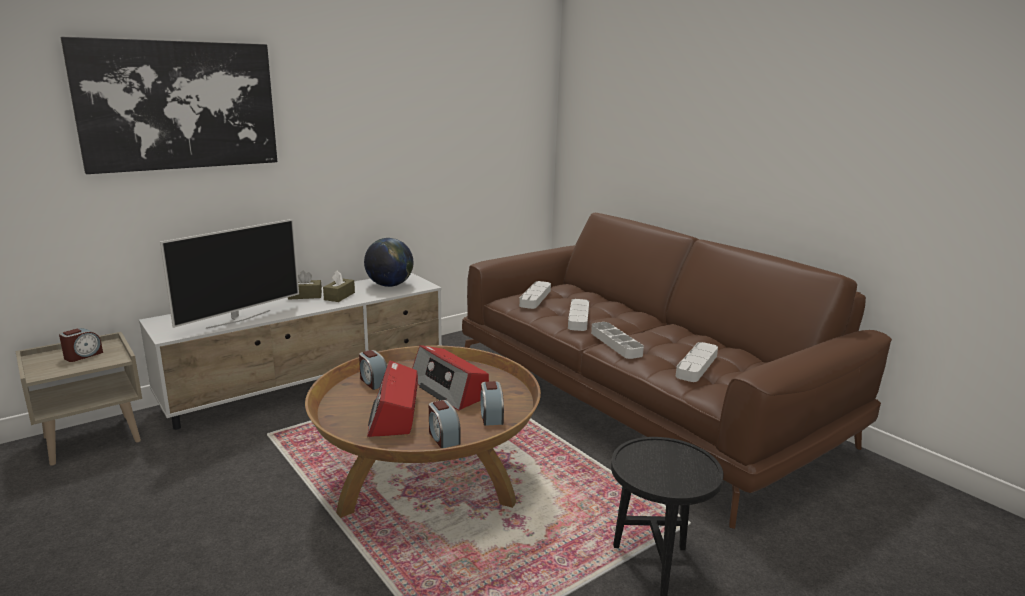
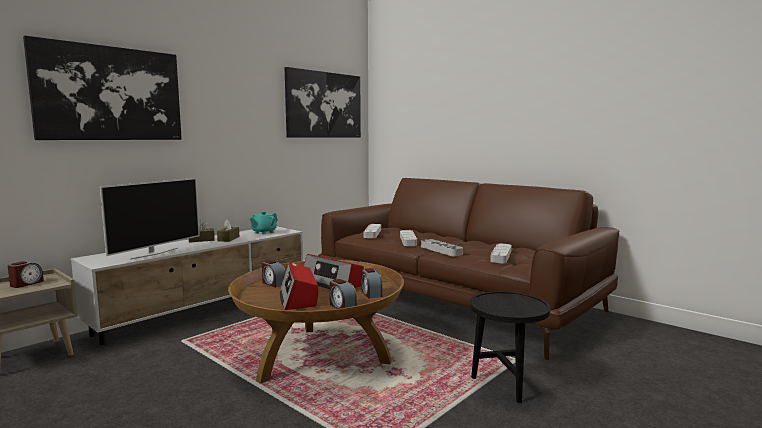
camera: 10 degrees left, 10 degrees down
globe [364,238,413,287] -> turquoise teapot [250,211,278,234]
none -> picture [285,67,361,138]

